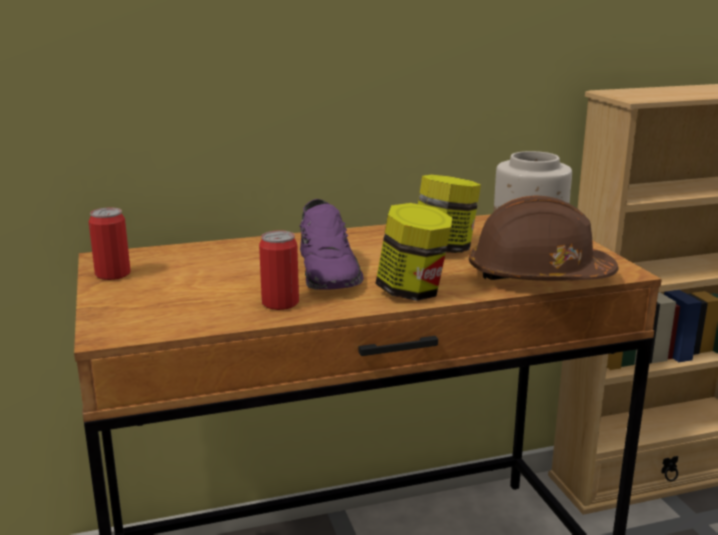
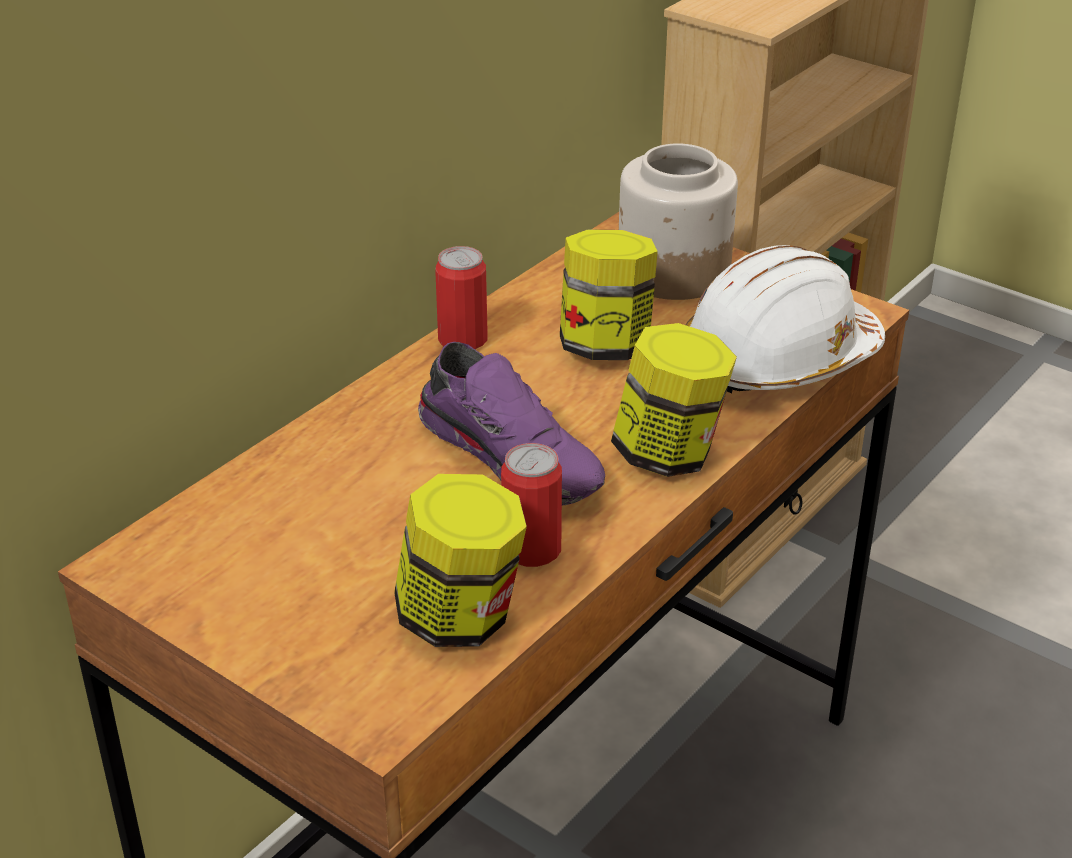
camera: 35 degrees left, 15 degrees up
can [89,207,131,280] -> can moved to [435,246,488,349]
brown hard hat [469,195,619,281] -> white hard hat [685,245,885,393]
none -> jar [394,474,527,647]

